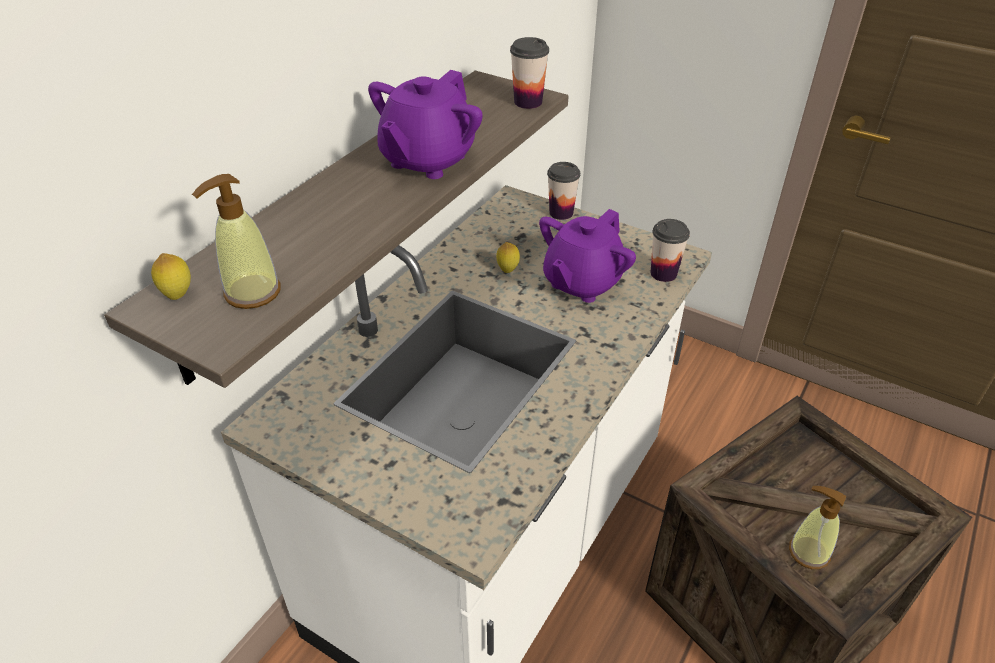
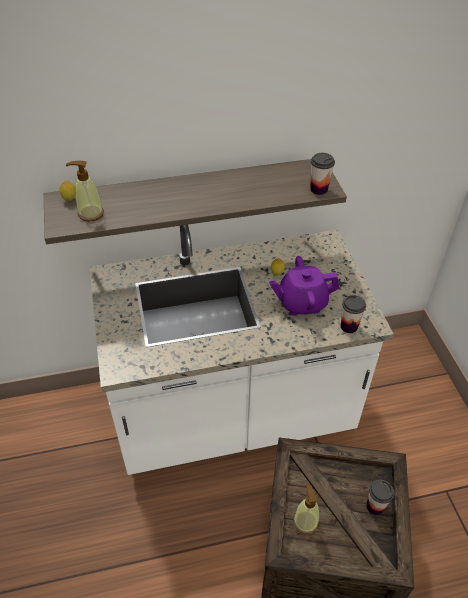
camera: 45 degrees right, 5 degrees up
purple teapot [368,70,483,179] -> none
cup [547,162,580,220] -> cup moved to [366,479,394,515]

